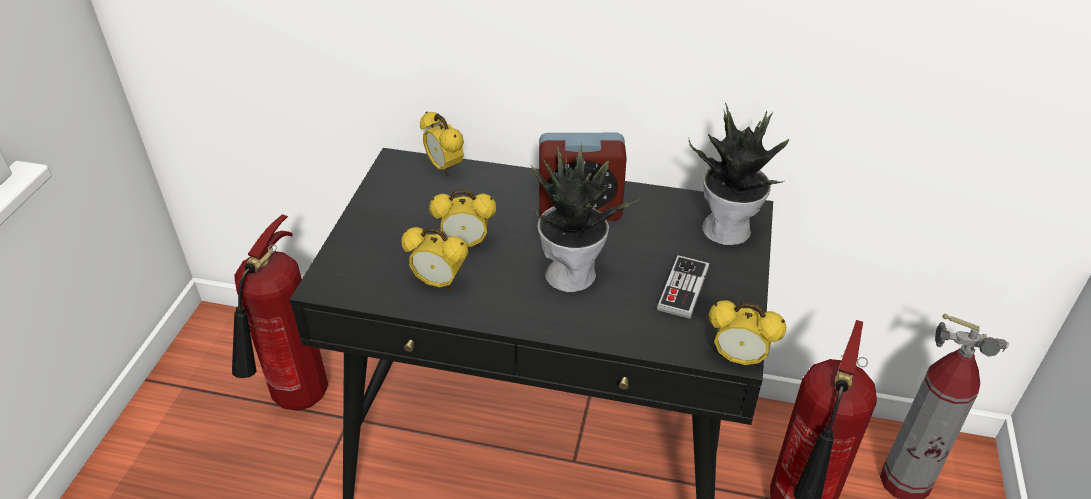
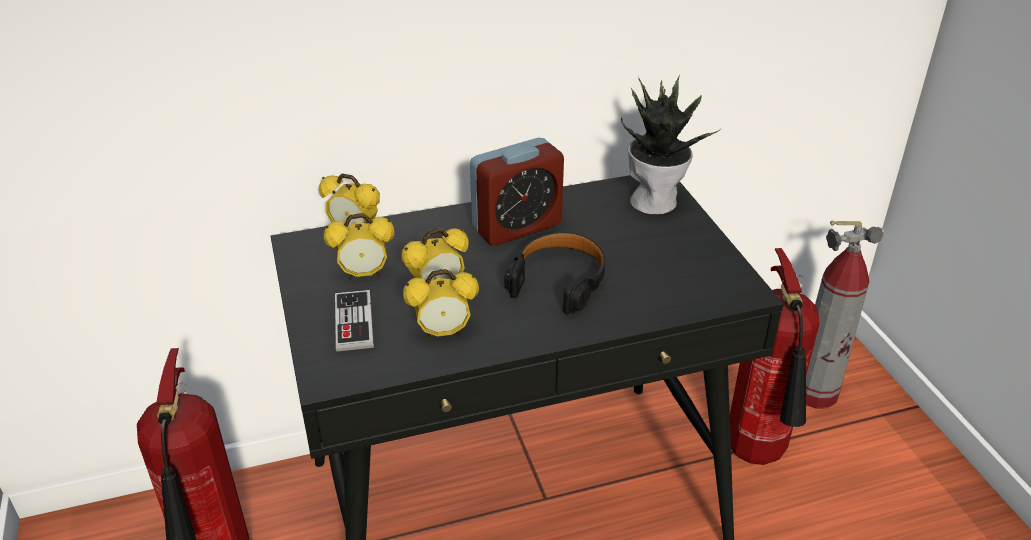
camera: 30 degrees left, 5 degrees down
potted plant [531,142,640,292] -> black headphones [504,232,605,314]
game controller [657,255,709,319] -> game controller moved to [335,290,374,352]
alarm clock [709,301,786,368] -> alarm clock moved to [324,213,394,280]

